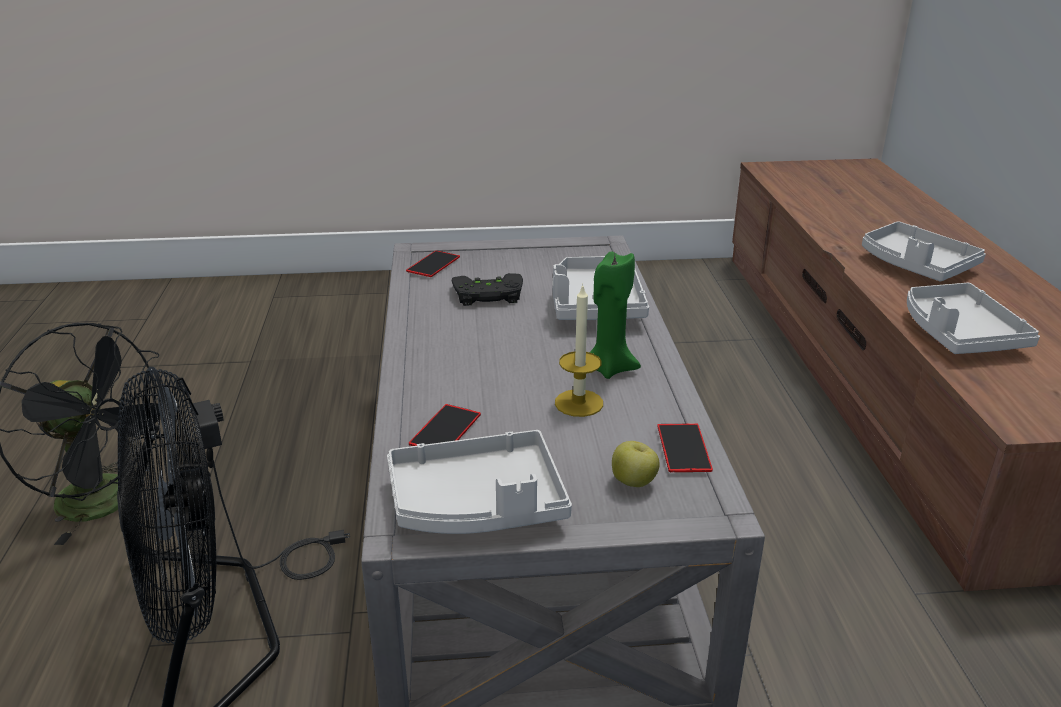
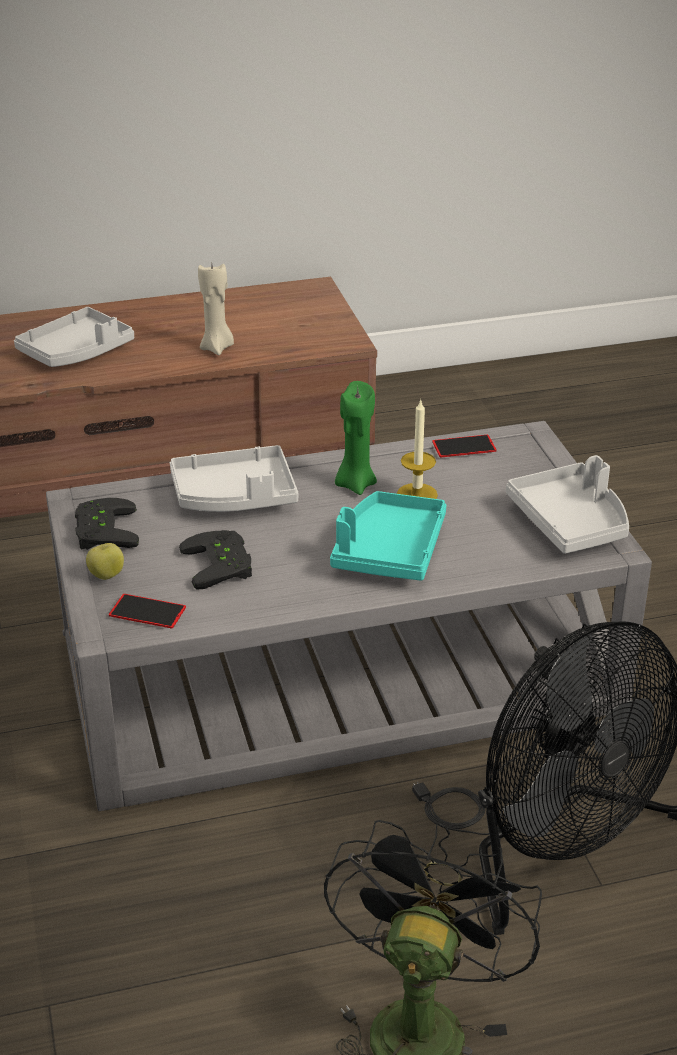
camera: 100 degrees left, 5 degrees up
phone [409,404,481,446] -> none
apple [612,441,660,487] -> apple moved to [86,543,124,580]
grey tray [907,283,1040,354] -> beige candle [198,264,234,355]
none -> black game controller [75,498,139,550]
none -> turquoise tray [330,491,447,581]

